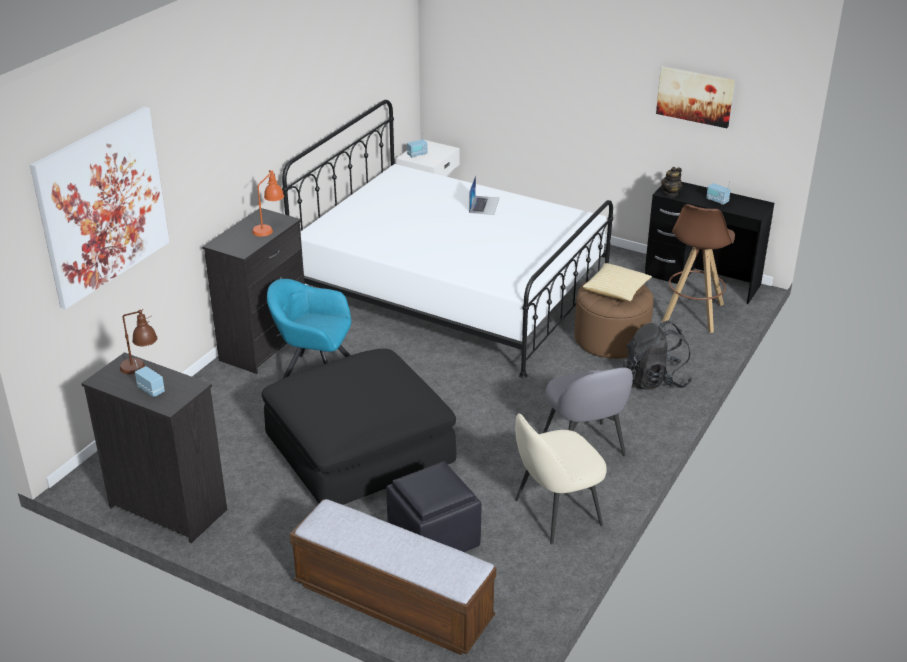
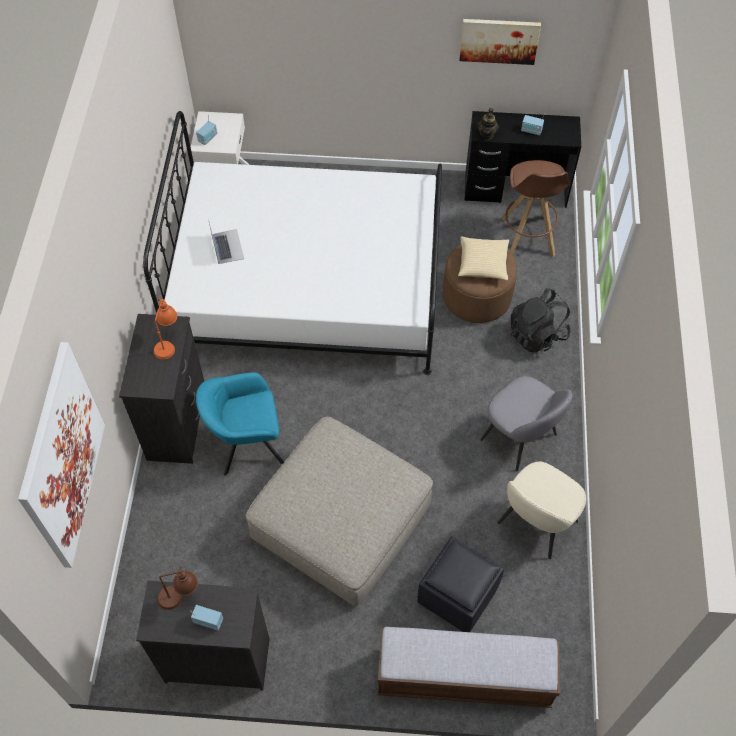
camera: 25 degrees left, 25 degrees up
black ottoman [262,349,457,505] -> beige ottoman [246,417,433,606]
laptop [469,175,500,215] -> laptop moved to [208,219,244,264]

